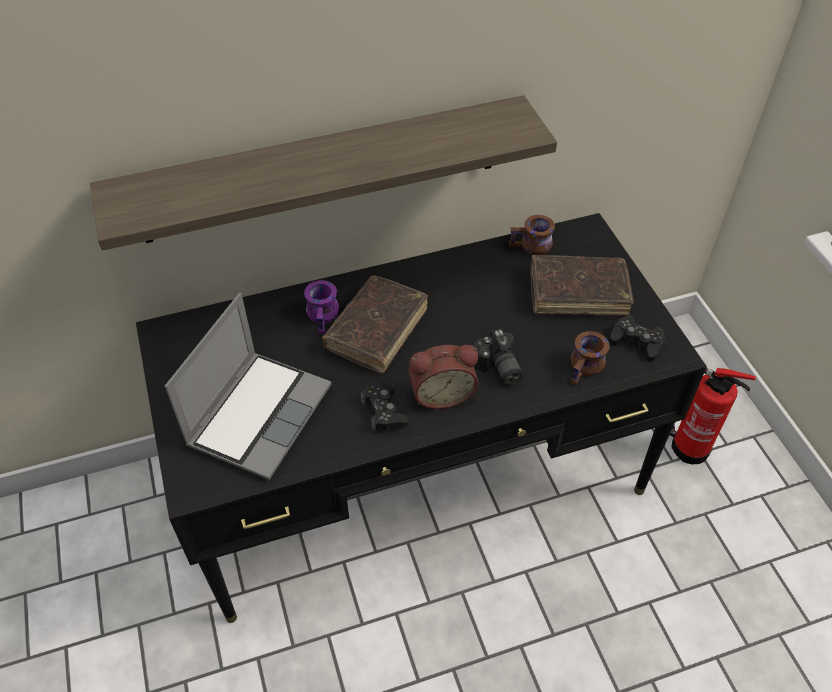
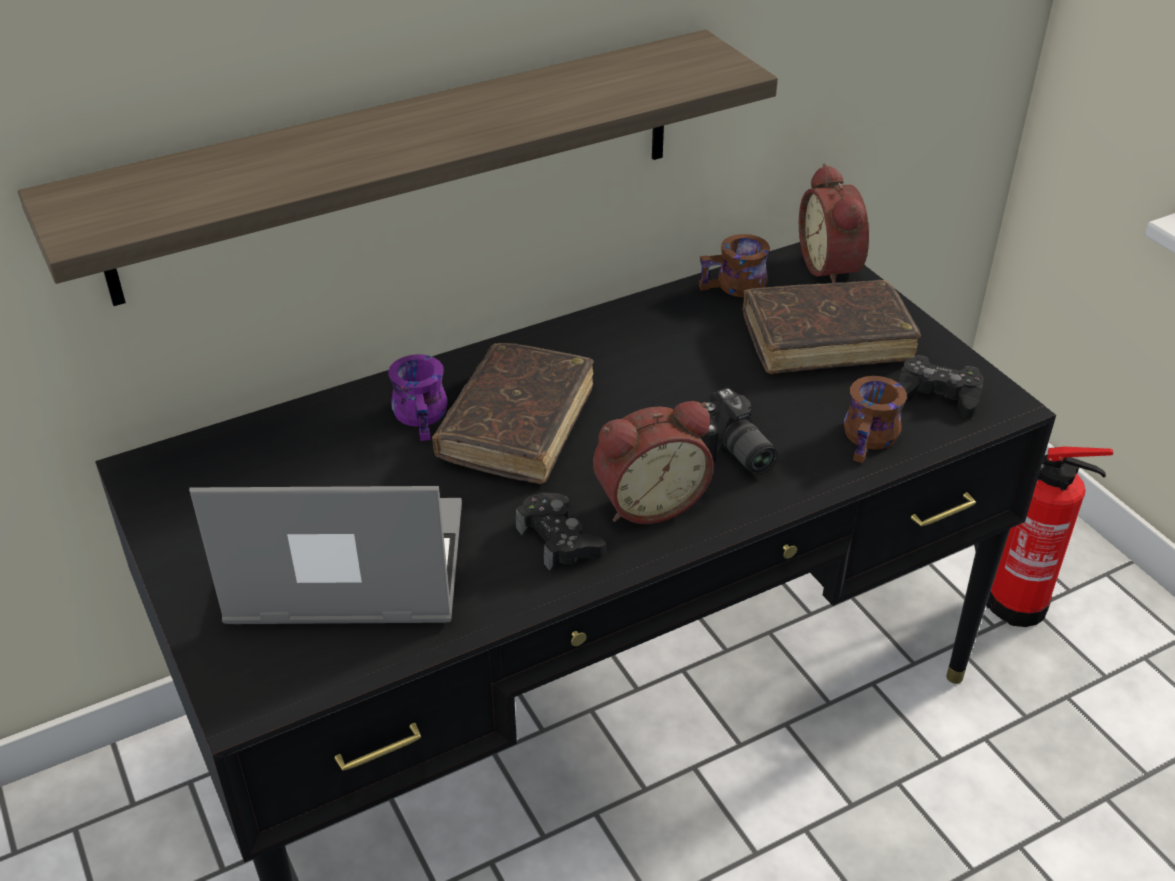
camera: 10 degrees left, 10 degrees down
laptop [165,293,331,480] -> laptop turned 105 degrees counterclockwise [189,486,462,624]
none -> alarm clock [799,163,869,283]

